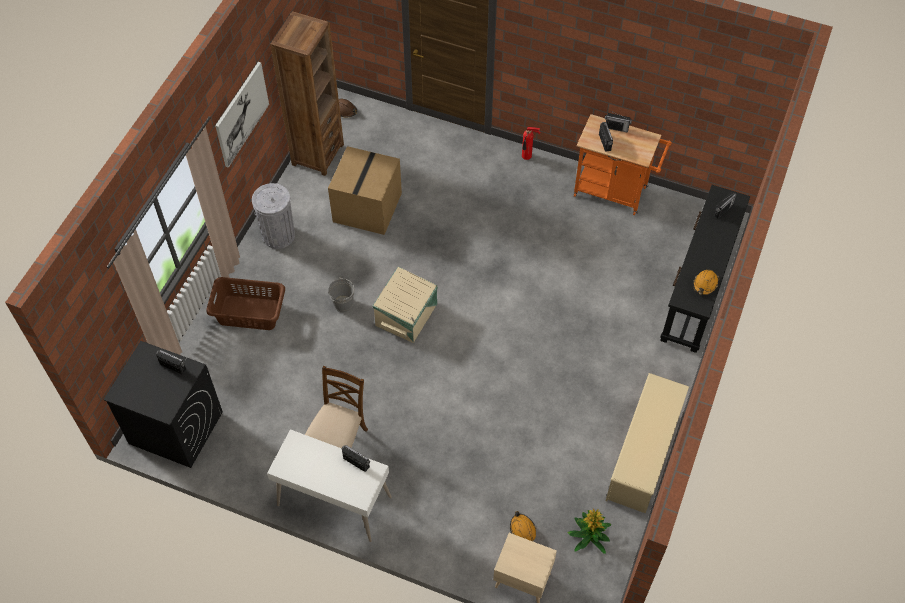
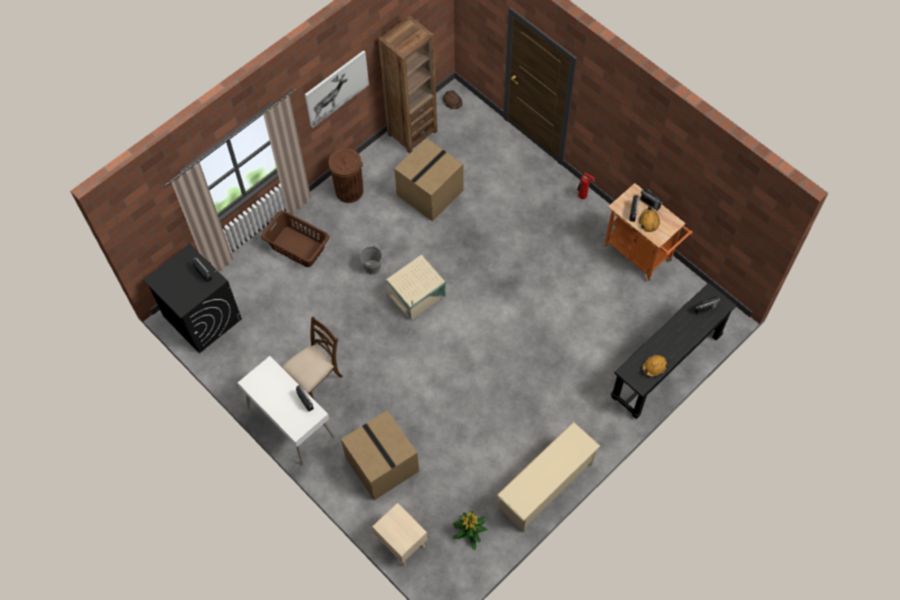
camera: 25 degrees right, 5 degrees up
grey trash can [252,183,295,249] -> brown trash can [329,148,363,203]
orange hard hat [510,511,536,541] -> orange hard hat moved to [639,206,660,232]
none -> cardboard box [341,410,419,500]

